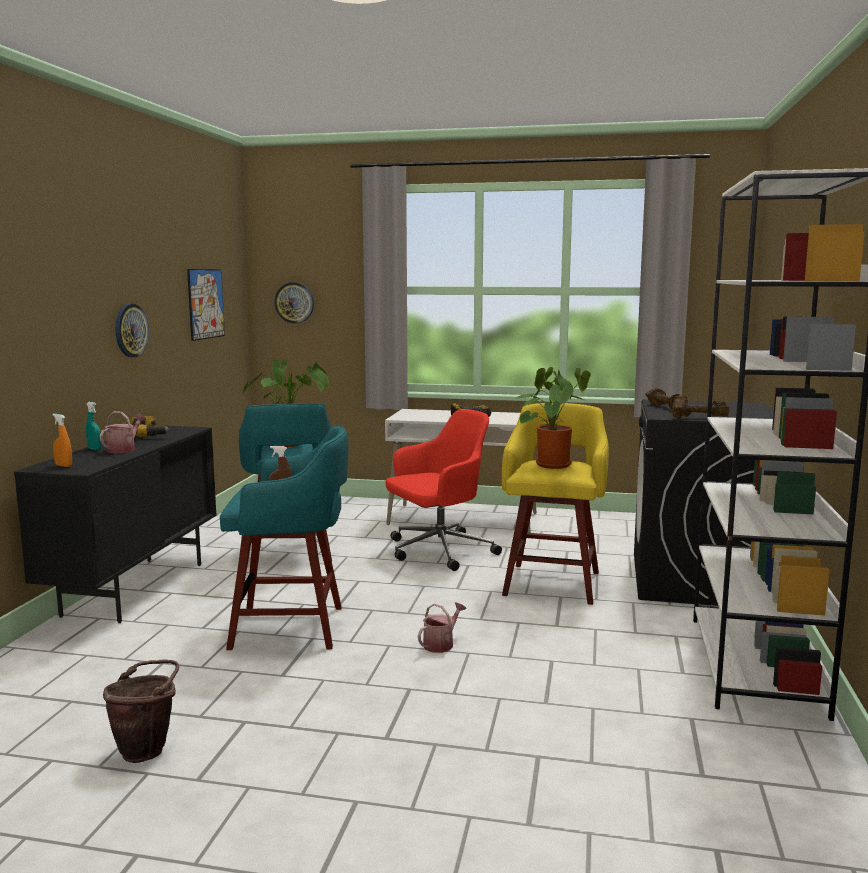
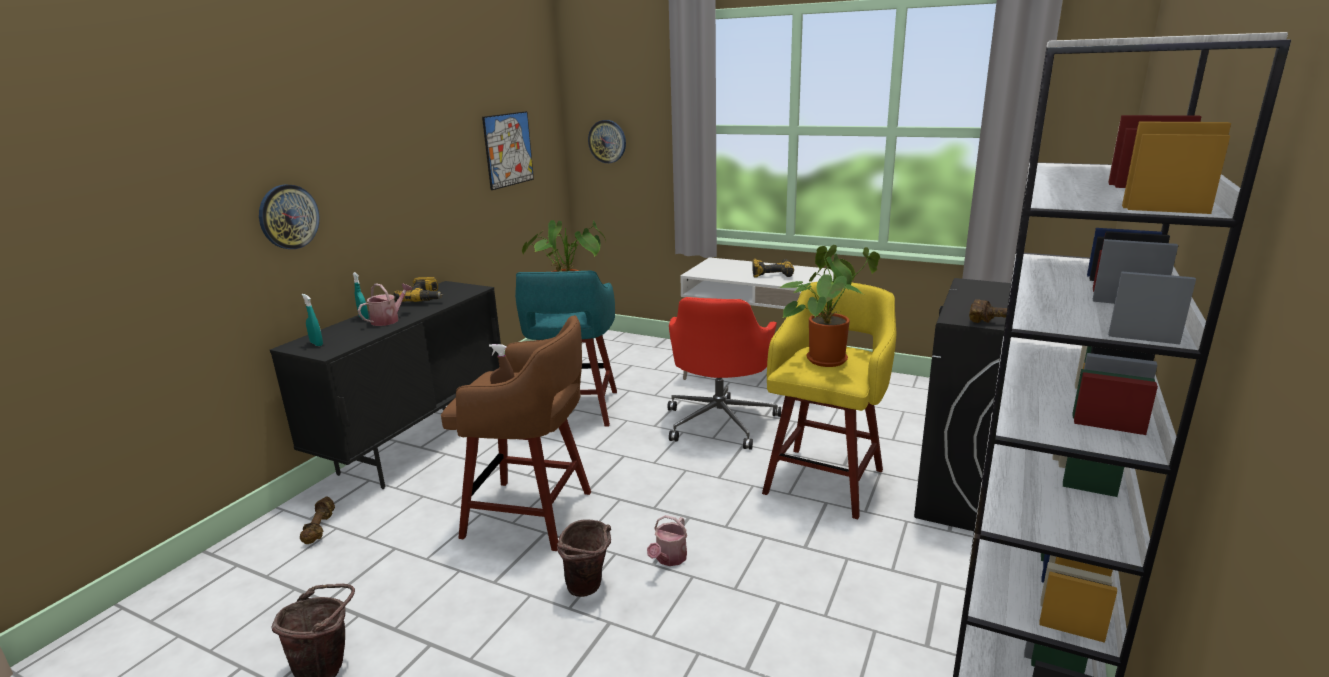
camera: 15 degrees right, 10 degrees up
orange spray bottle [53,414,72,467] -> turquoise spray bottle [302,294,323,346]
wall clock [115,304,149,358] -> wall clock moved to [259,184,320,249]
turquoise stool [220,426,348,650] -> brown stool [441,315,591,551]
red office chair [386,409,502,571] -> red office chair turned 120 degrees clockwise [668,297,781,450]
watering can [418,602,466,653] -> watering can turned 150 degrees clockwise [647,515,687,566]
brown dumbbell [645,388,688,409] -> brown dumbbell moved to [300,497,335,544]
none -> brown bucket [557,519,611,597]

